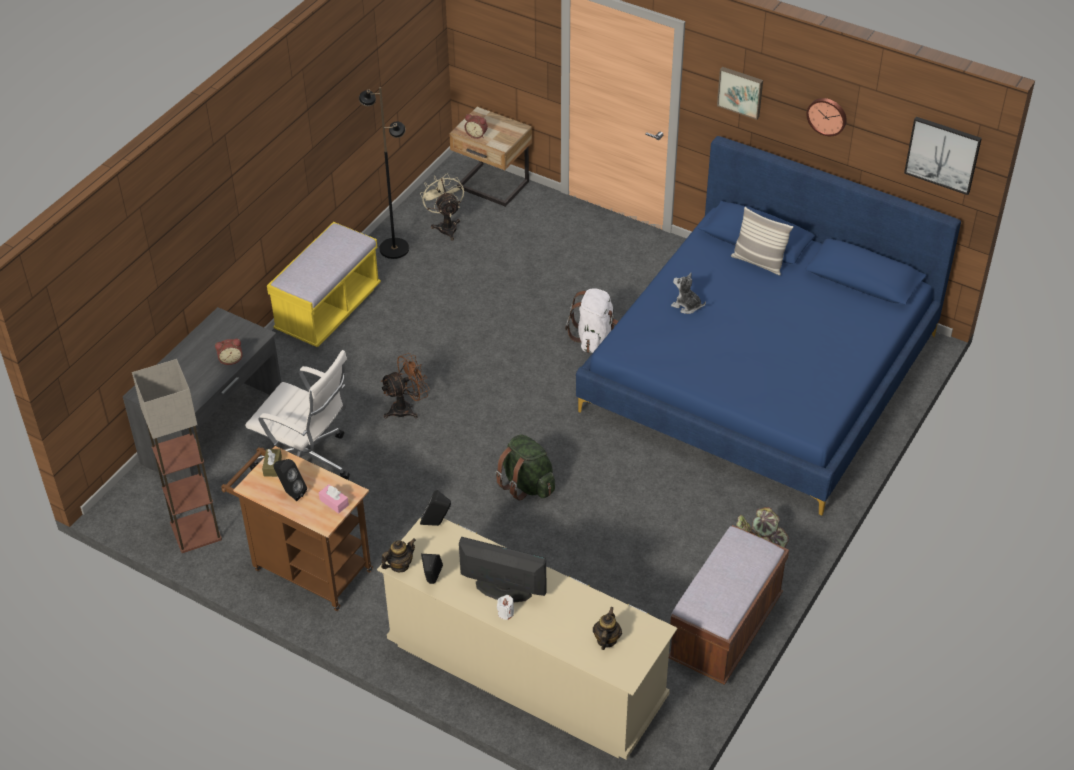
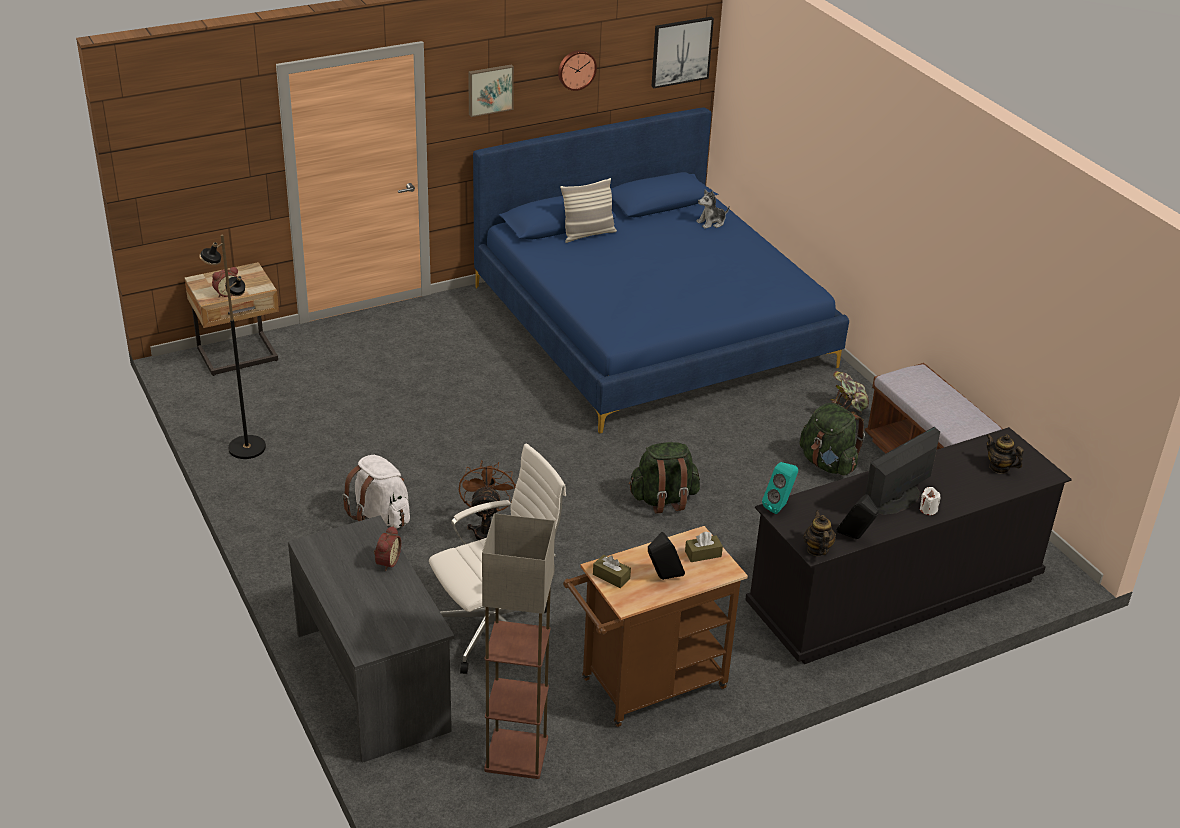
camera: 60 degrees left, 10 degrees down
yellow bench [267,222,381,347] -> none
pink tissue box [319,484,349,513] -> brown tissue box [685,531,723,562]
beige dresser [377,517,677,760] -> black dresser [745,427,1072,664]
beige fan [420,173,464,241] -> none
black speaker [420,490,451,526] -> turquoise speaker [762,462,798,514]
white backpack [565,288,618,353] -> white backpack moved to [342,455,410,529]
plush toy [671,273,706,314] -> plush toy moved to [696,189,730,229]
none -> green backpack [800,403,865,476]

